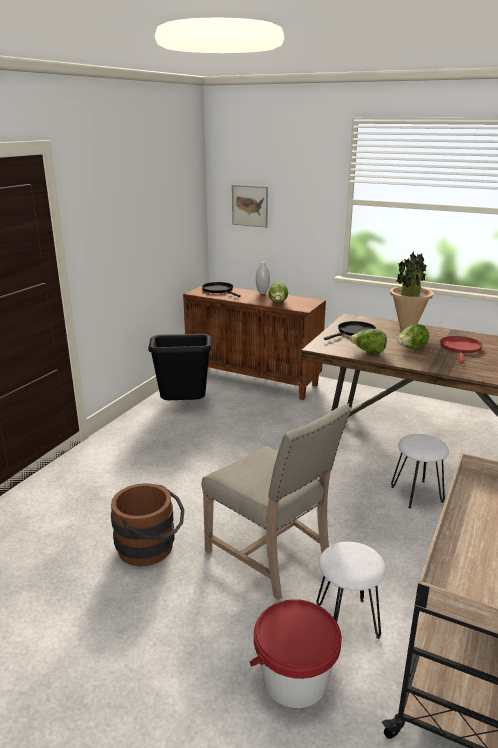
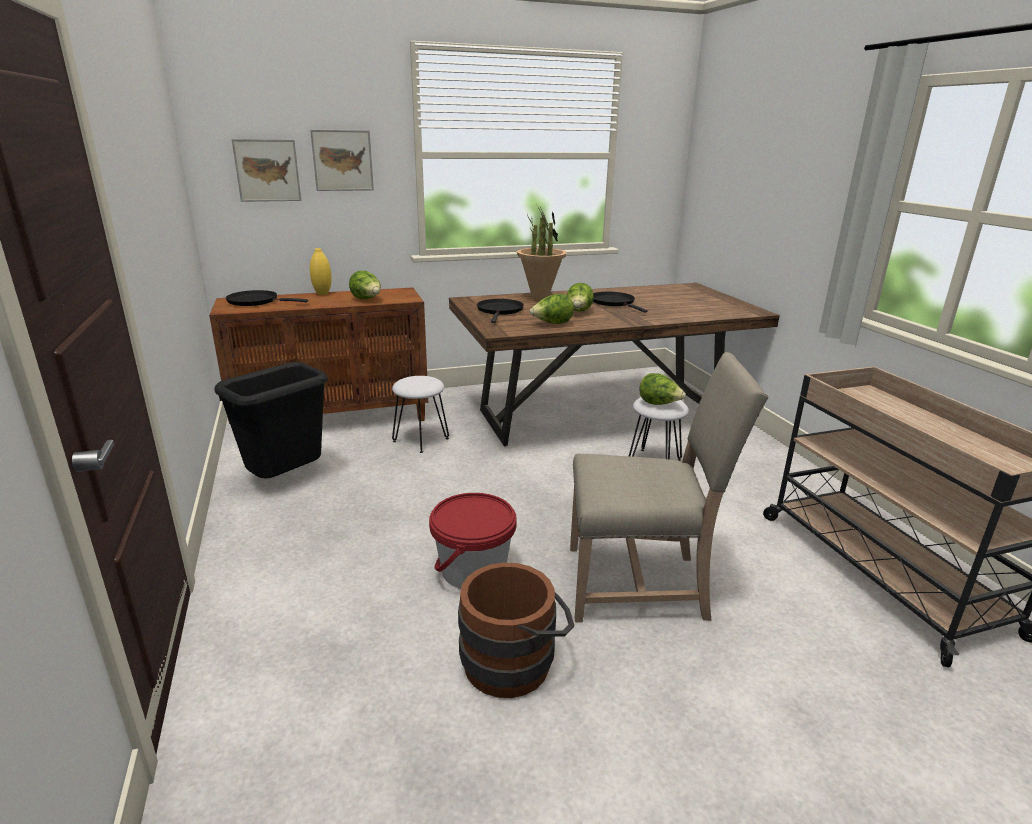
camera: 45 degrees left, 0 degrees up
red bucket [250,599,342,708] -> red bucket moved to [429,493,517,589]
white vase [256,262,270,294] -> yellow vase [310,248,332,295]
white stool [316,542,386,639] -> white stool moved to [392,376,449,453]
red frying pan [440,336,483,364] -> black frying pan [593,292,648,313]
none -> picture [310,130,374,191]
none -> lettuce [640,373,686,405]

